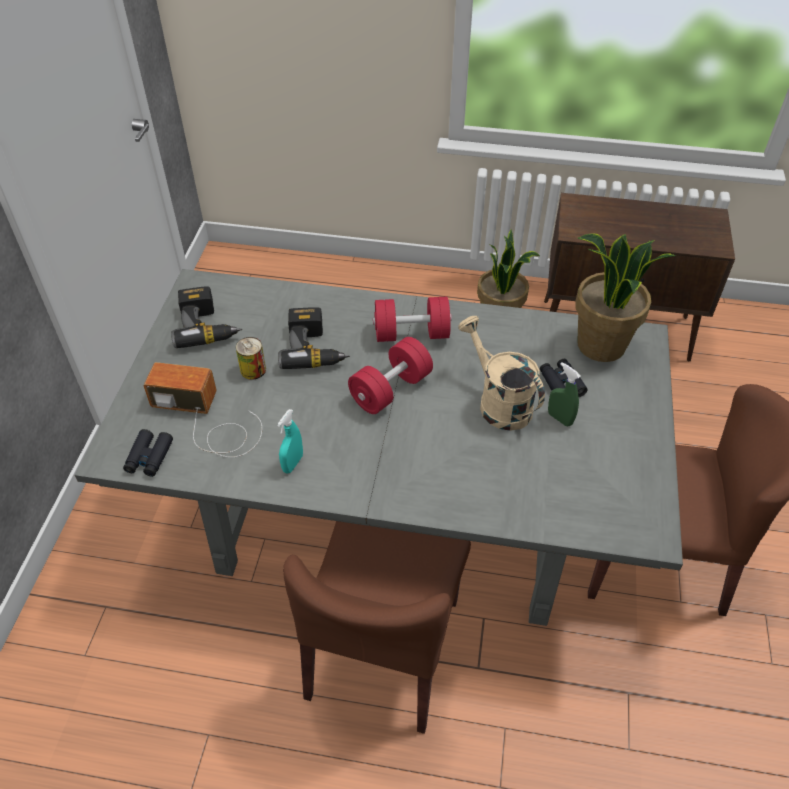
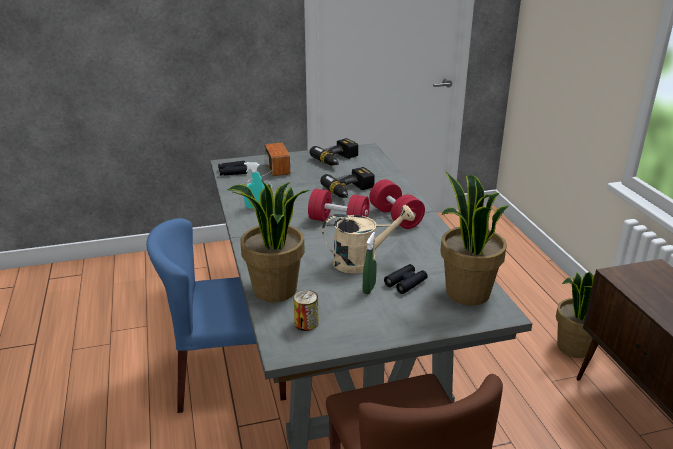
camera: 65 degrees right, 20 degrees down
can [236,337,266,380] -> can moved to [294,290,319,331]
brown chair [283,521,471,734] -> blue chair [146,218,286,413]
beige watering can [458,316,545,431] -> beige watering can turned 45 degrees clockwise [322,205,415,274]
none -> potted plant [227,180,310,302]

